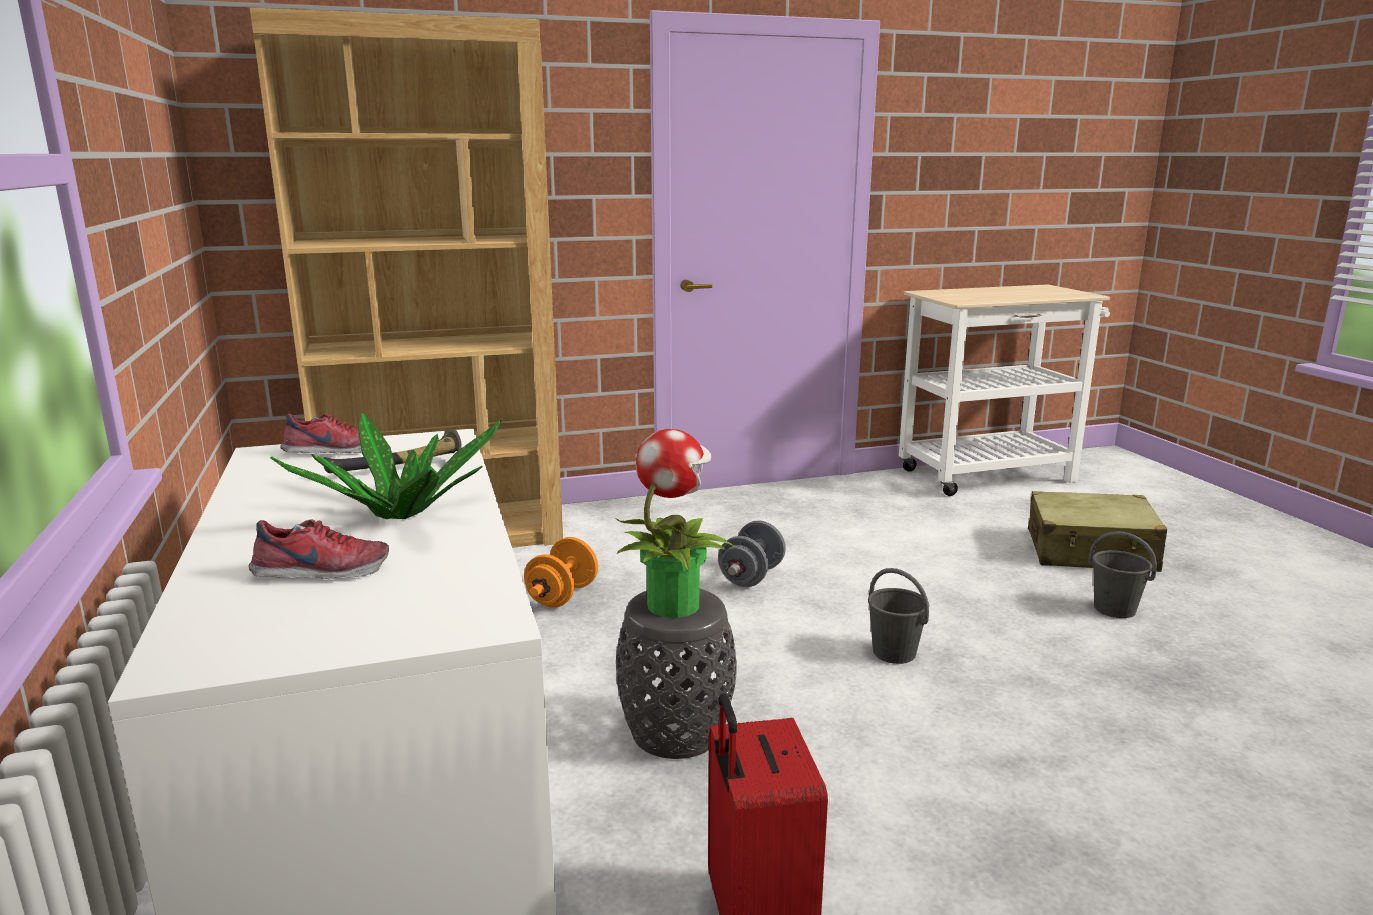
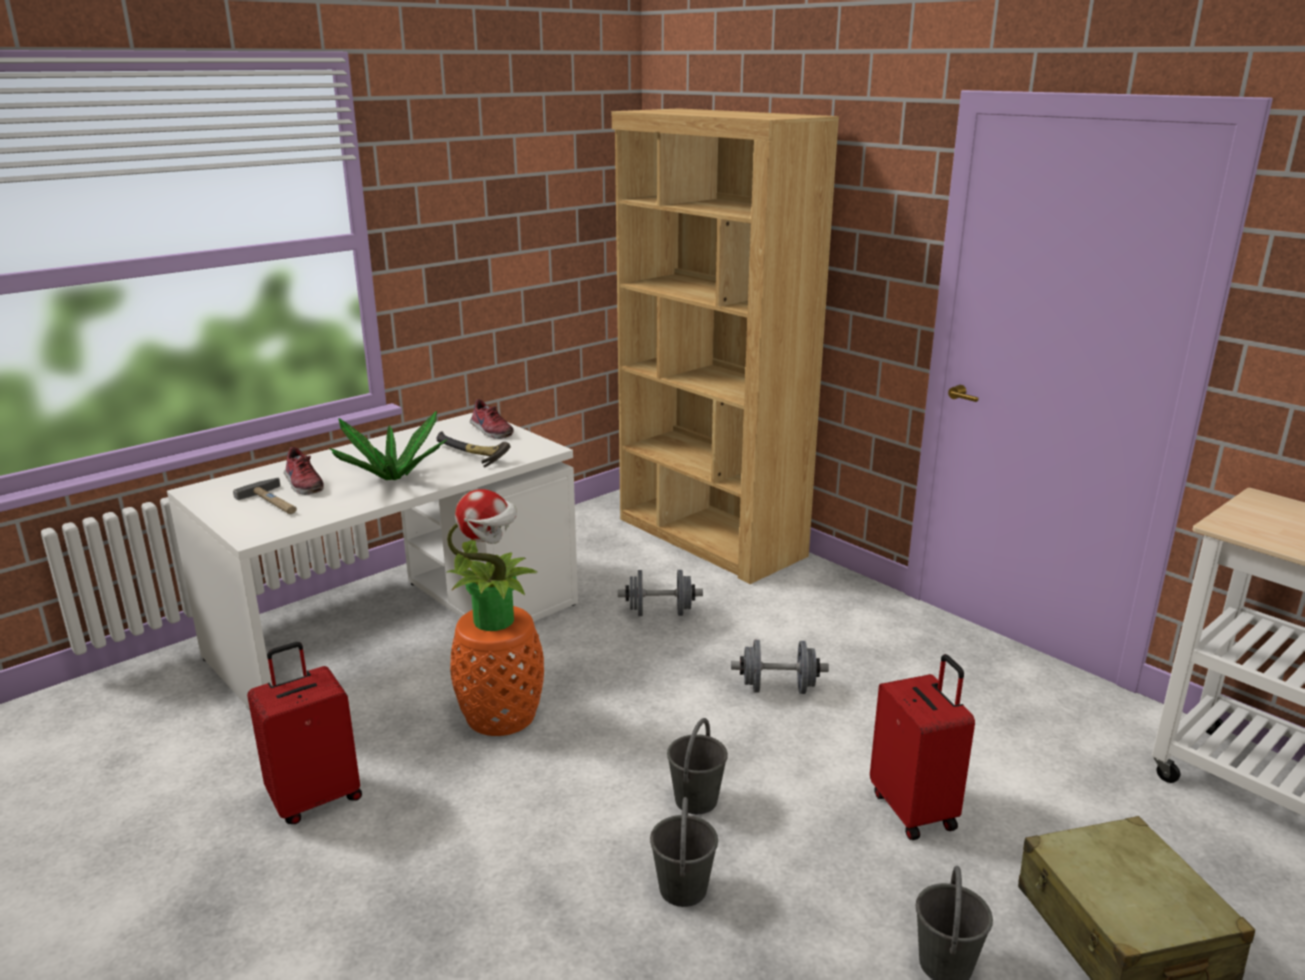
camera: 65 degrees right, 5 degrees up
orange dumbbell [524,537,598,608] -> grey dumbbell [618,570,703,616]
grey stool [616,588,737,759] -> orange stool [450,606,544,736]
none -> hammer [233,478,297,514]
none -> grey bucket [650,797,718,907]
none -> red suitcase [870,654,975,840]

